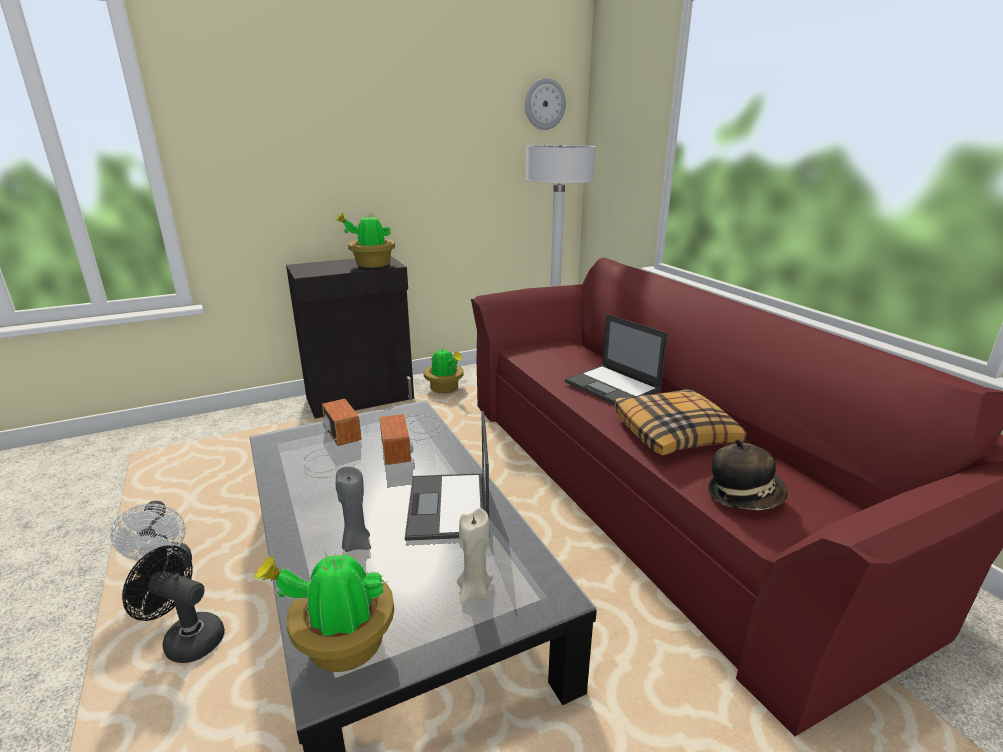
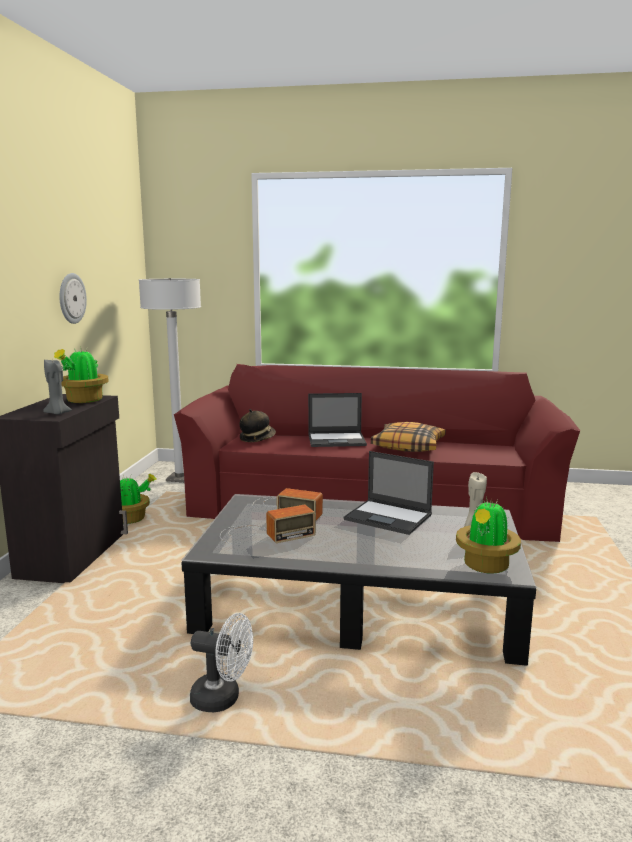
camera: 55 degrees left, 10 degrees down
black fan [122,545,225,663] -> none
radio [304,399,362,478] -> radio turned 150 degrees clockwise [220,505,316,544]
grey candle [336,466,371,552] -> grey candle moved to [43,358,72,414]
wall clock [525,78,566,130] -> wall clock moved to [59,273,87,324]
hat [708,439,788,510] -> hat moved to [240,409,276,442]

